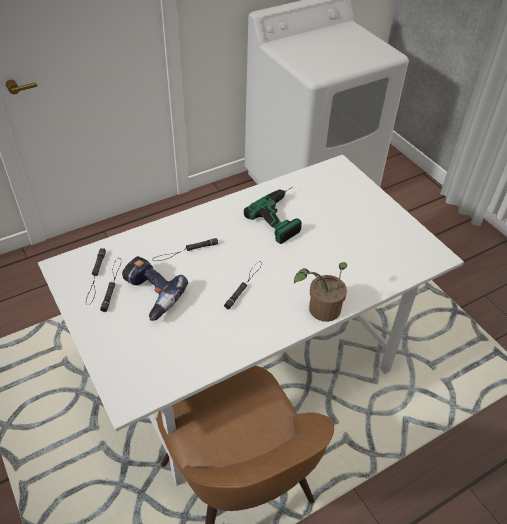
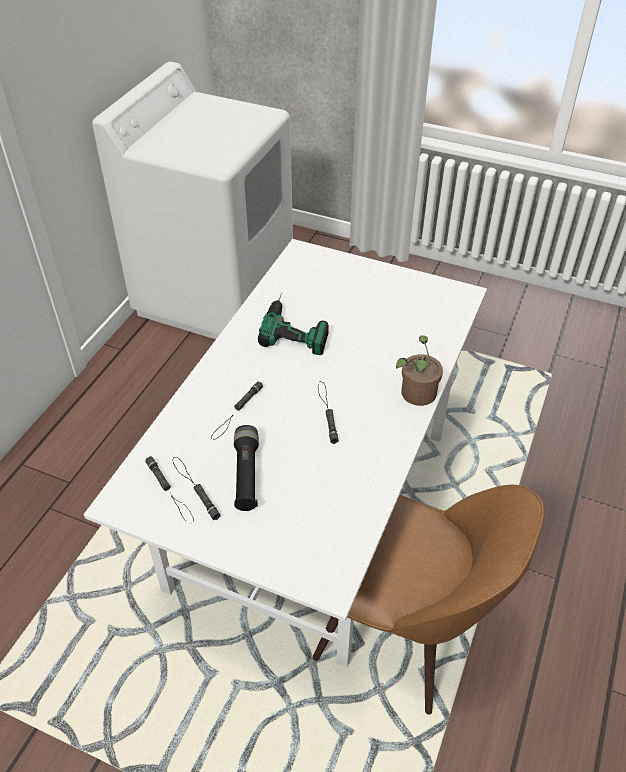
camera: 35 degrees left, 0 degrees up
power drill [122,256,188,321] -> black flashlight [234,425,259,511]

